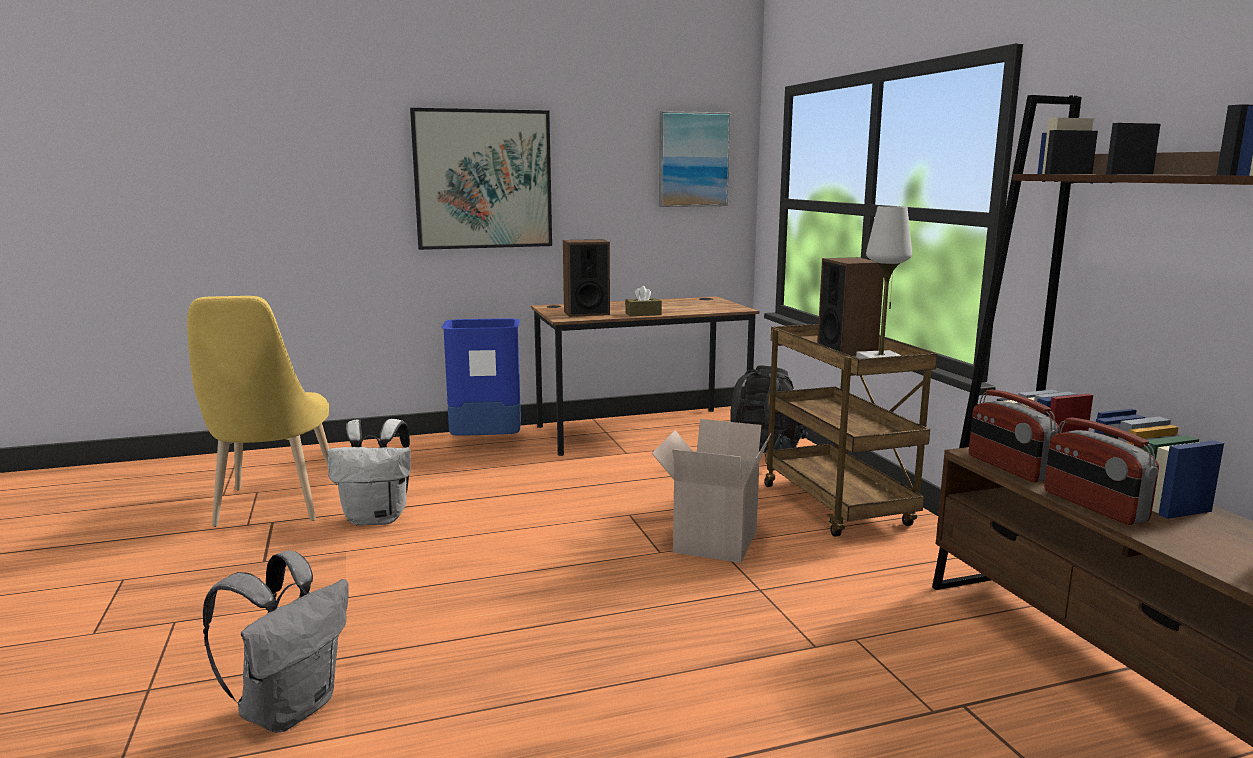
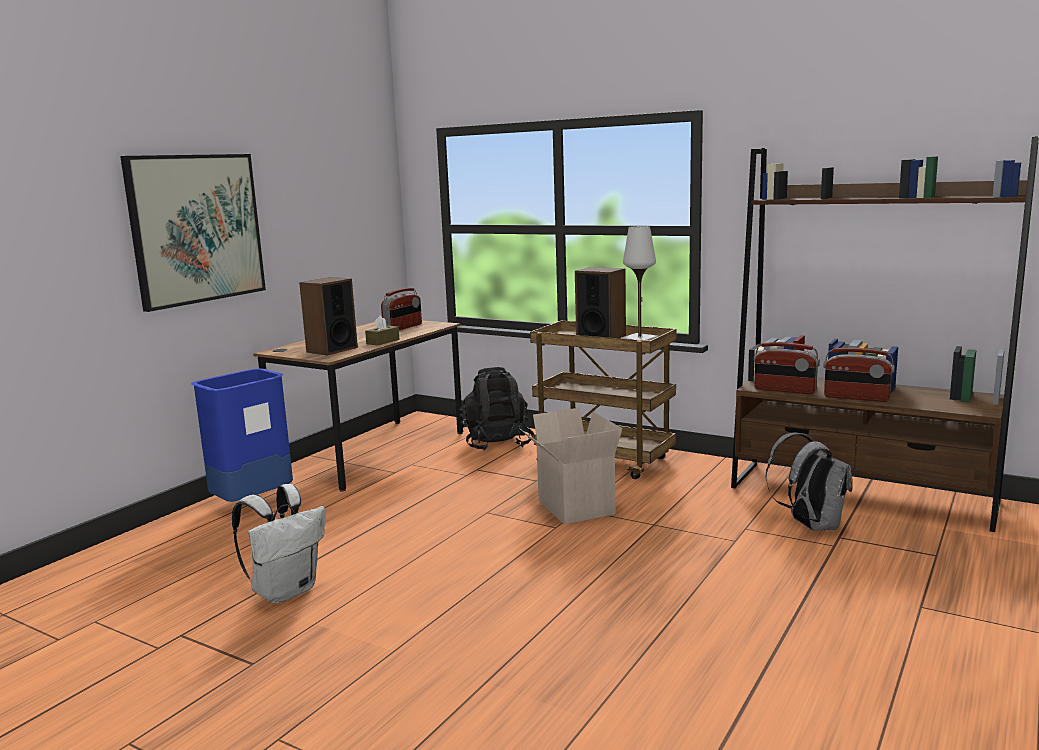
camera: 40 degrees left, 0 degrees up
yellow chair [187,296,338,527] -> none
grey backpack [203,551,349,733] -> grey backpack moved to [766,432,852,531]
picture [659,111,731,207] -> none
none -> radio [381,288,422,330]

